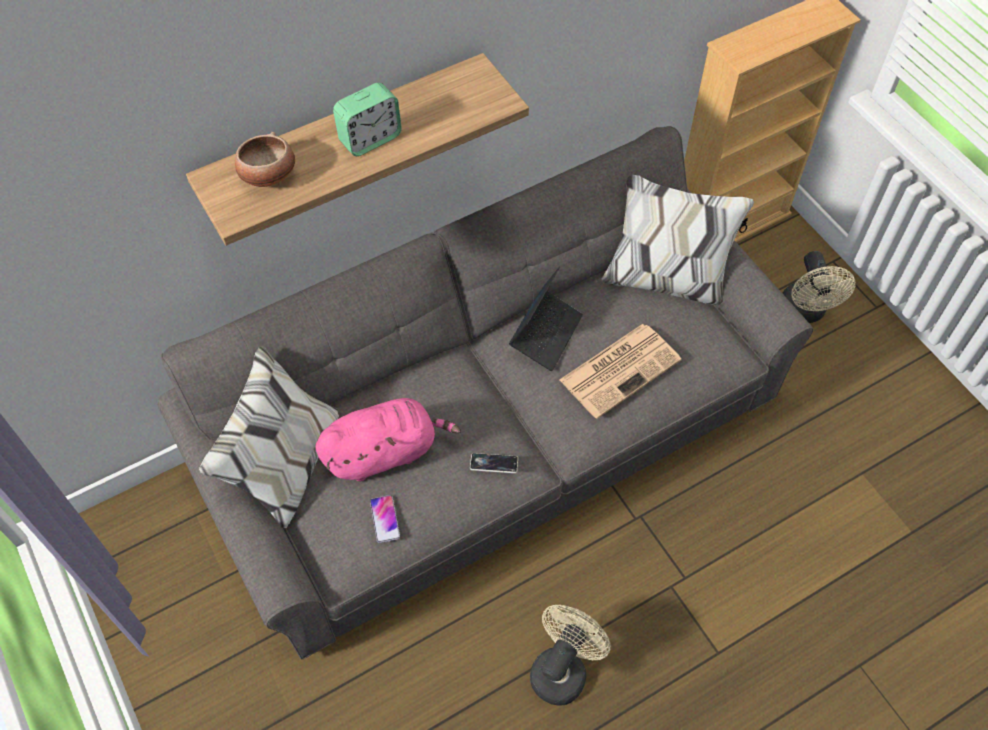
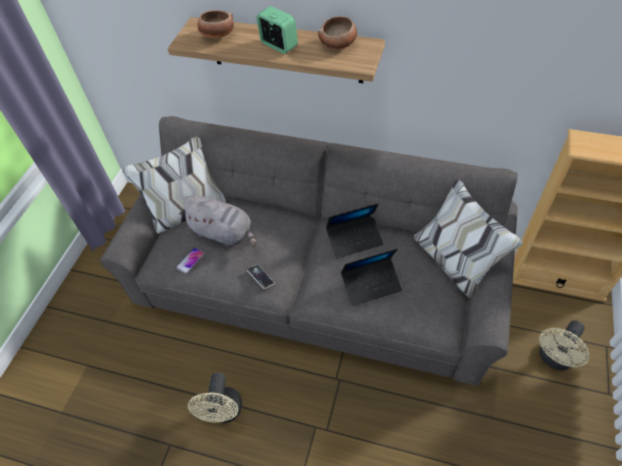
camera: 50 degrees right, 5 degrees down
pink plush toy [315,398,461,481] -> grey plush toy [179,196,256,247]
alarm clock [333,82,402,156] -> alarm clock turned 150 degrees counterclockwise [256,6,298,54]
beige fan [530,605,610,706] -> beige fan turned 105 degrees clockwise [188,373,242,423]
newspaper [560,324,681,419] -> laptop [341,249,402,306]
none -> bowl [318,16,357,50]

